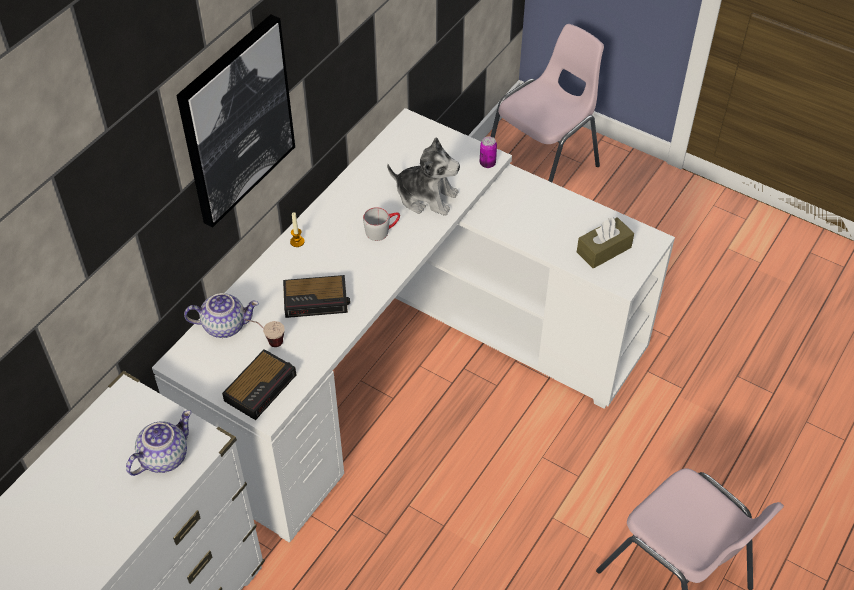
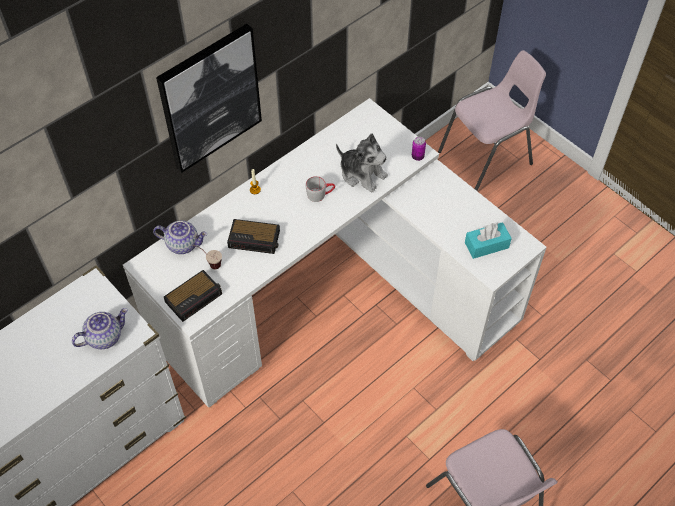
camera: 15 degrees right, 5 degrees up
brown tissue box [577,217,634,269] -> turquoise tissue box [465,222,512,259]

